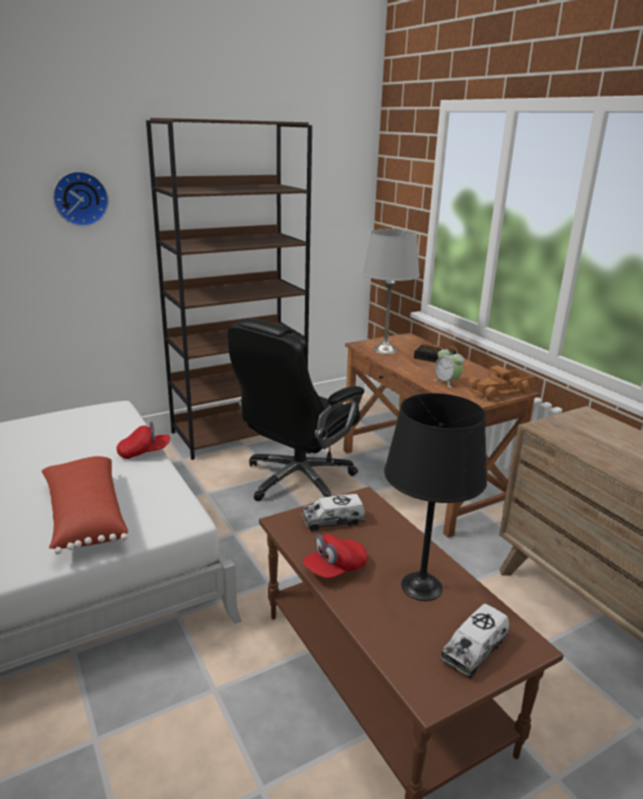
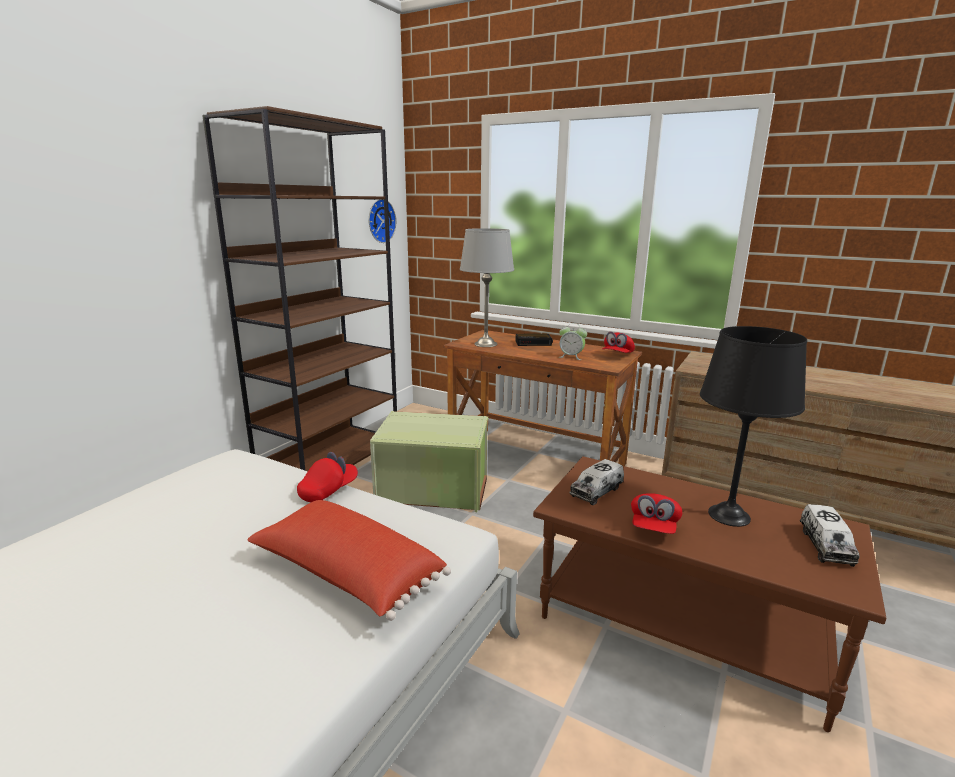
camera: 30 degrees left, 5 degrees down
wall clock [53,171,109,227] -> wall clock moved to [369,200,396,243]
black office chair [228,318,364,501] -> green storage box [370,411,488,512]
toy truck [468,365,535,400] -> red cap [602,332,635,353]

